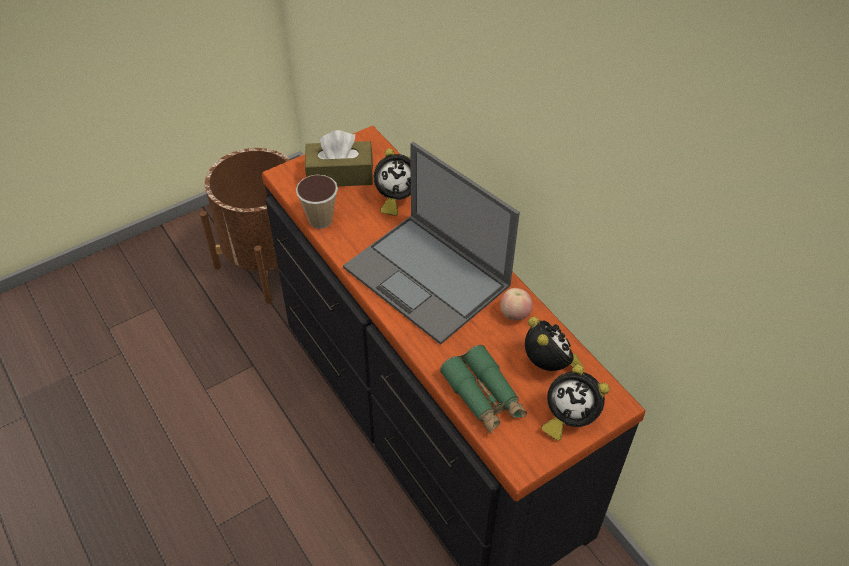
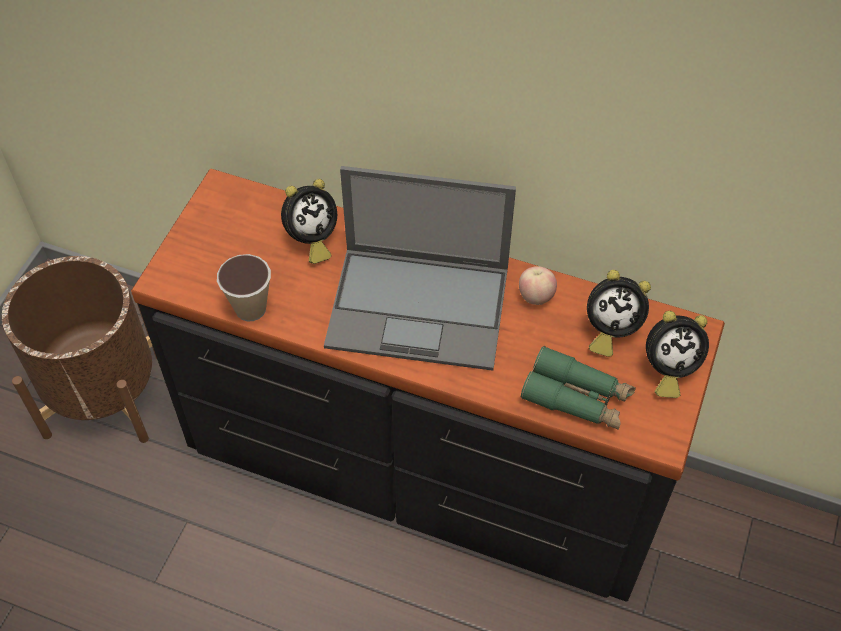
camera: 35 degrees left, 5 degrees up
brown tissue box [305,130,373,186] -> none
alarm clock [525,317,582,371] -> alarm clock turned 150 degrees clockwise [587,270,651,357]

